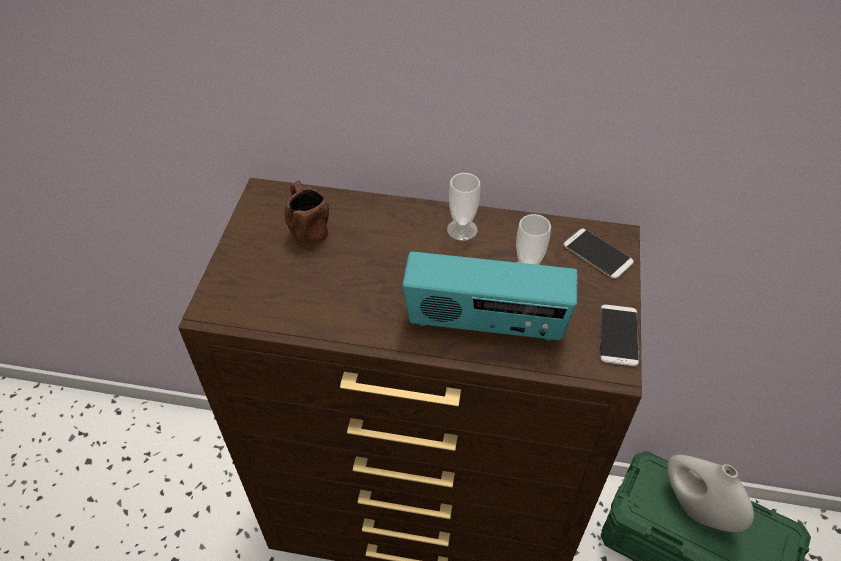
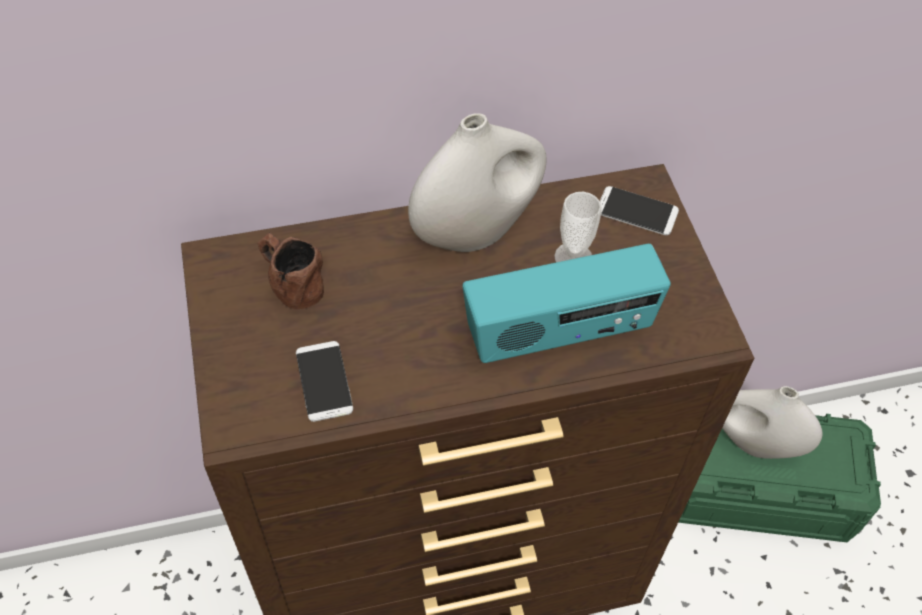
camera: 25 degrees left, 5 degrees up
cup [447,173,480,241] -> white vase [408,113,547,252]
phone [600,304,639,366] -> phone moved to [296,341,353,422]

